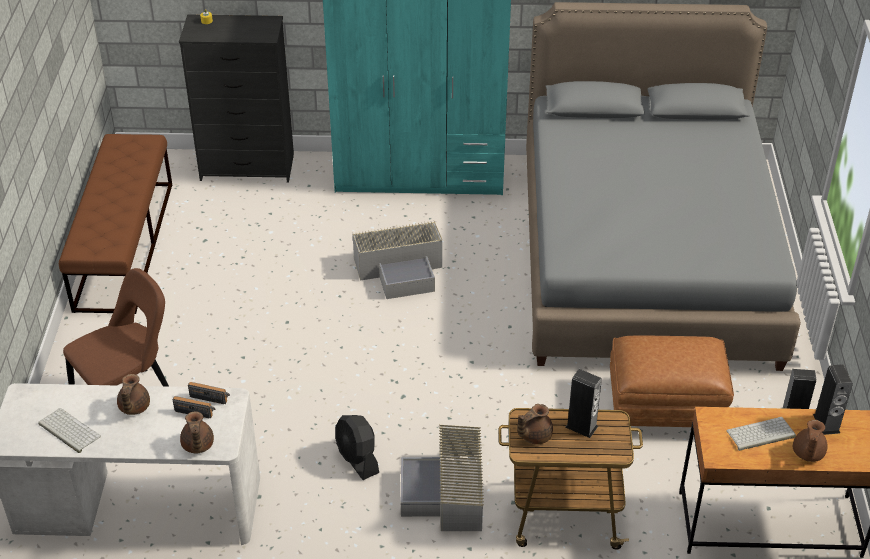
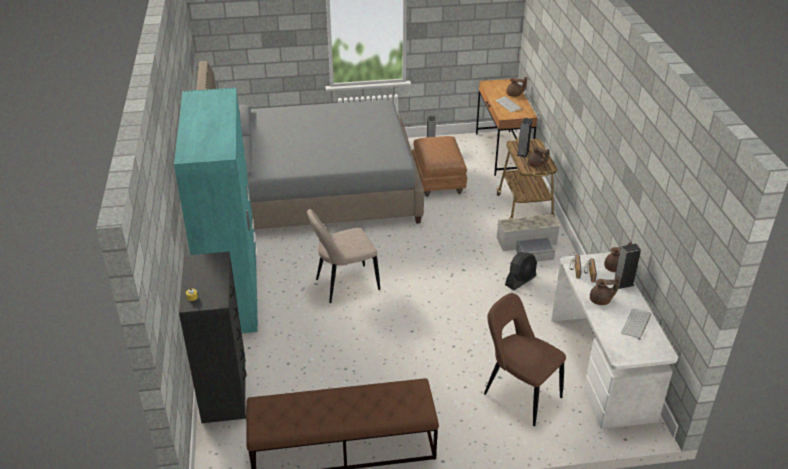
camera: 100 degrees left, 5 degrees down
grey storage box [353,221,442,299] -> beige chair [307,209,380,303]
speaker [813,364,853,435] -> speaker moved to [615,244,641,289]

